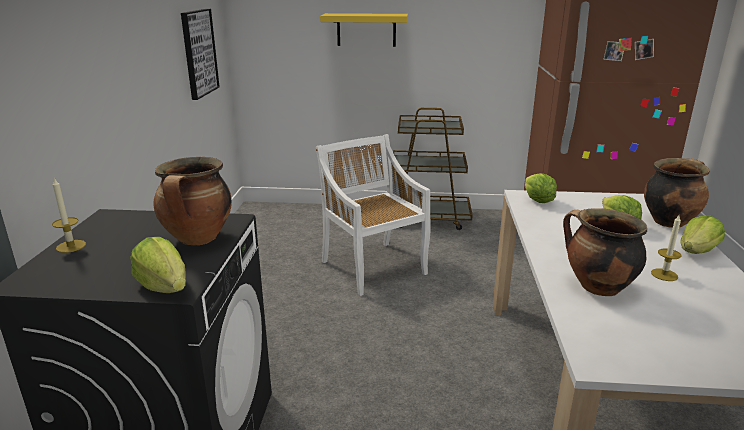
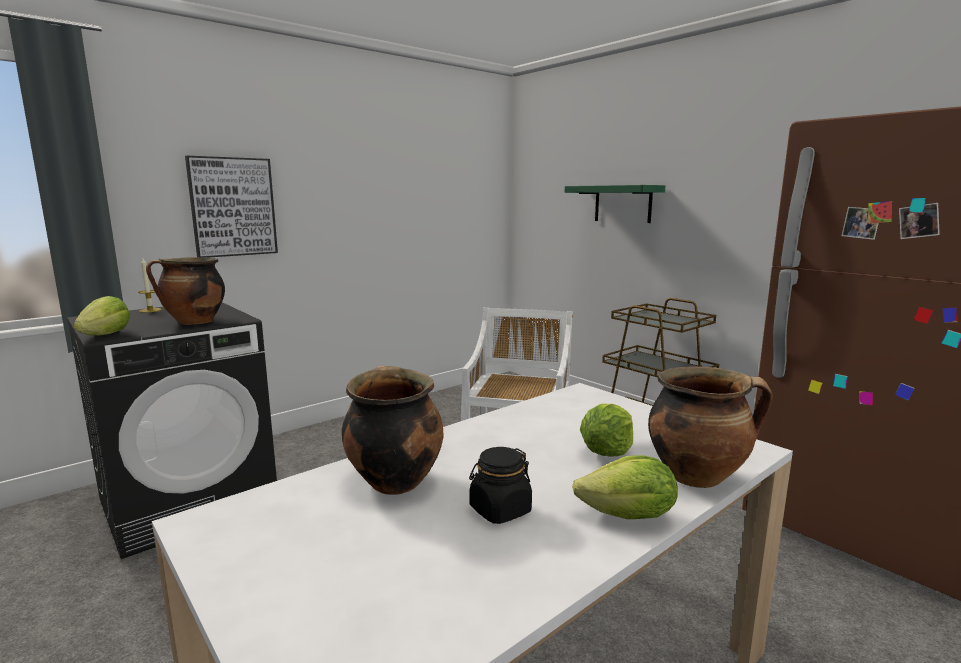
camera: 45 degrees right, 10 degrees down
picture [181,9,220,100] -> picture moved to [185,156,278,257]
yellow shelf [320,13,408,47] -> green shelf [565,185,665,223]
lettuce [525,173,557,203] -> none
candle [651,215,682,281] -> black jar [469,447,532,524]

